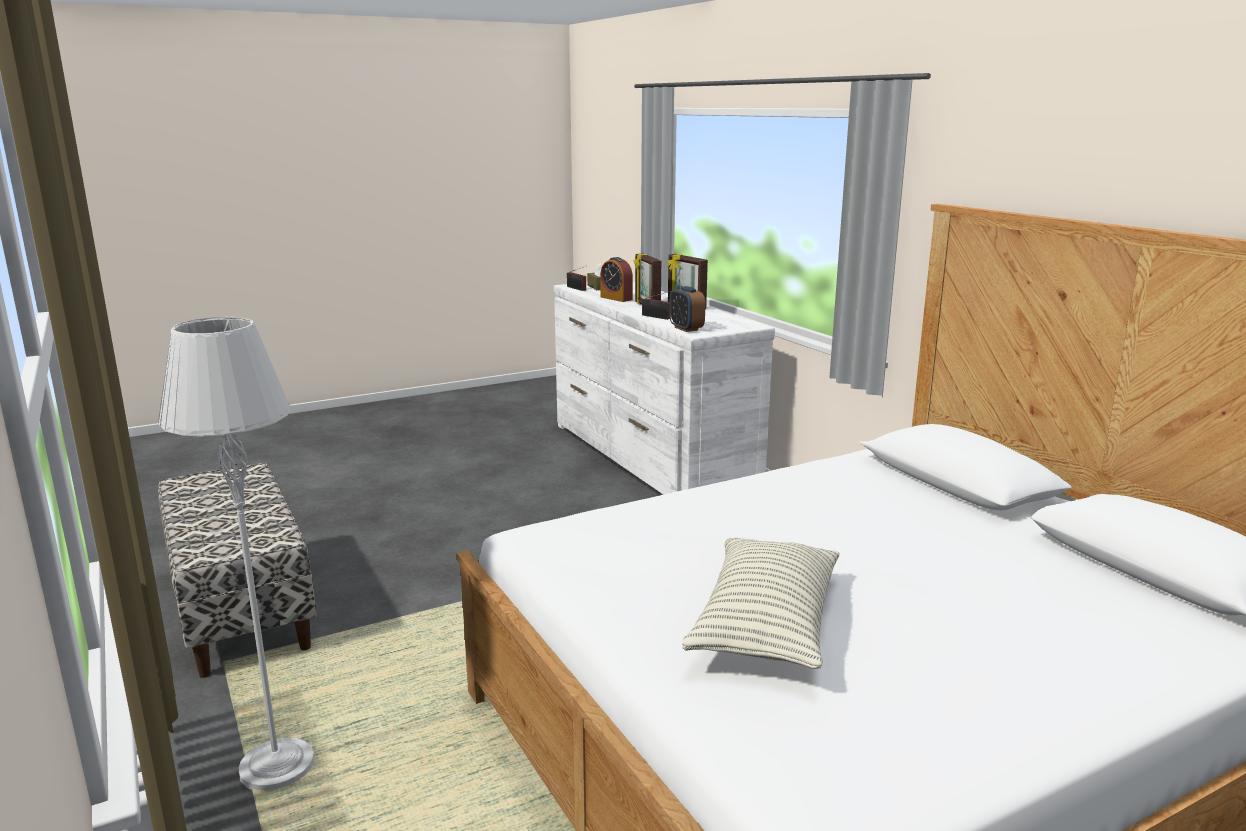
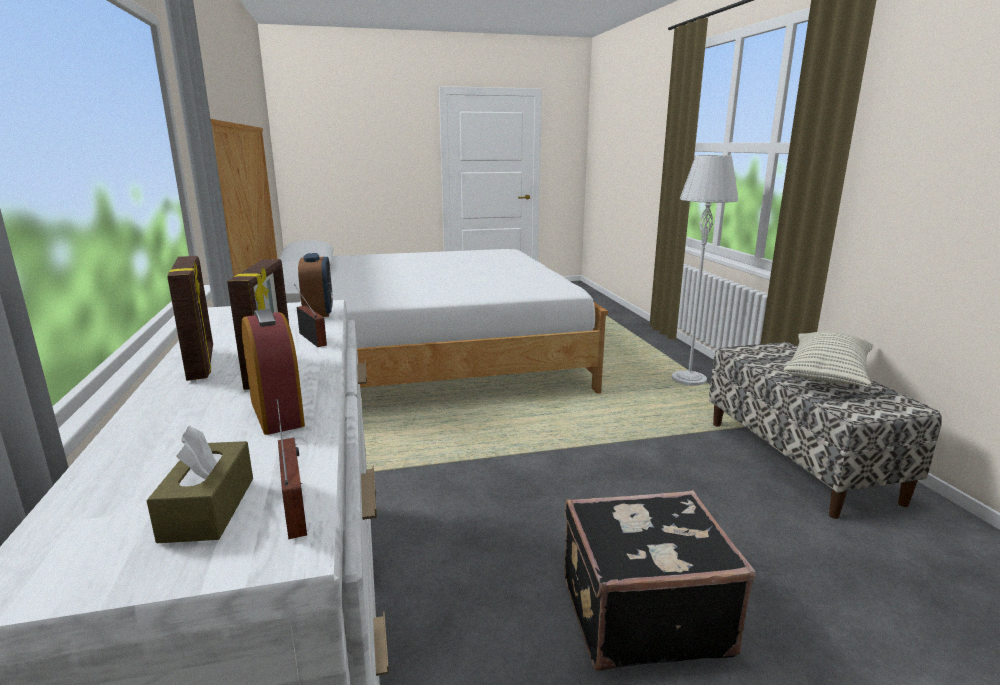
camera: 165 degrees left, 0 degrees up
pillow [682,538,840,669] -> pillow moved to [783,331,873,388]
none -> black suitcase [564,490,756,671]

